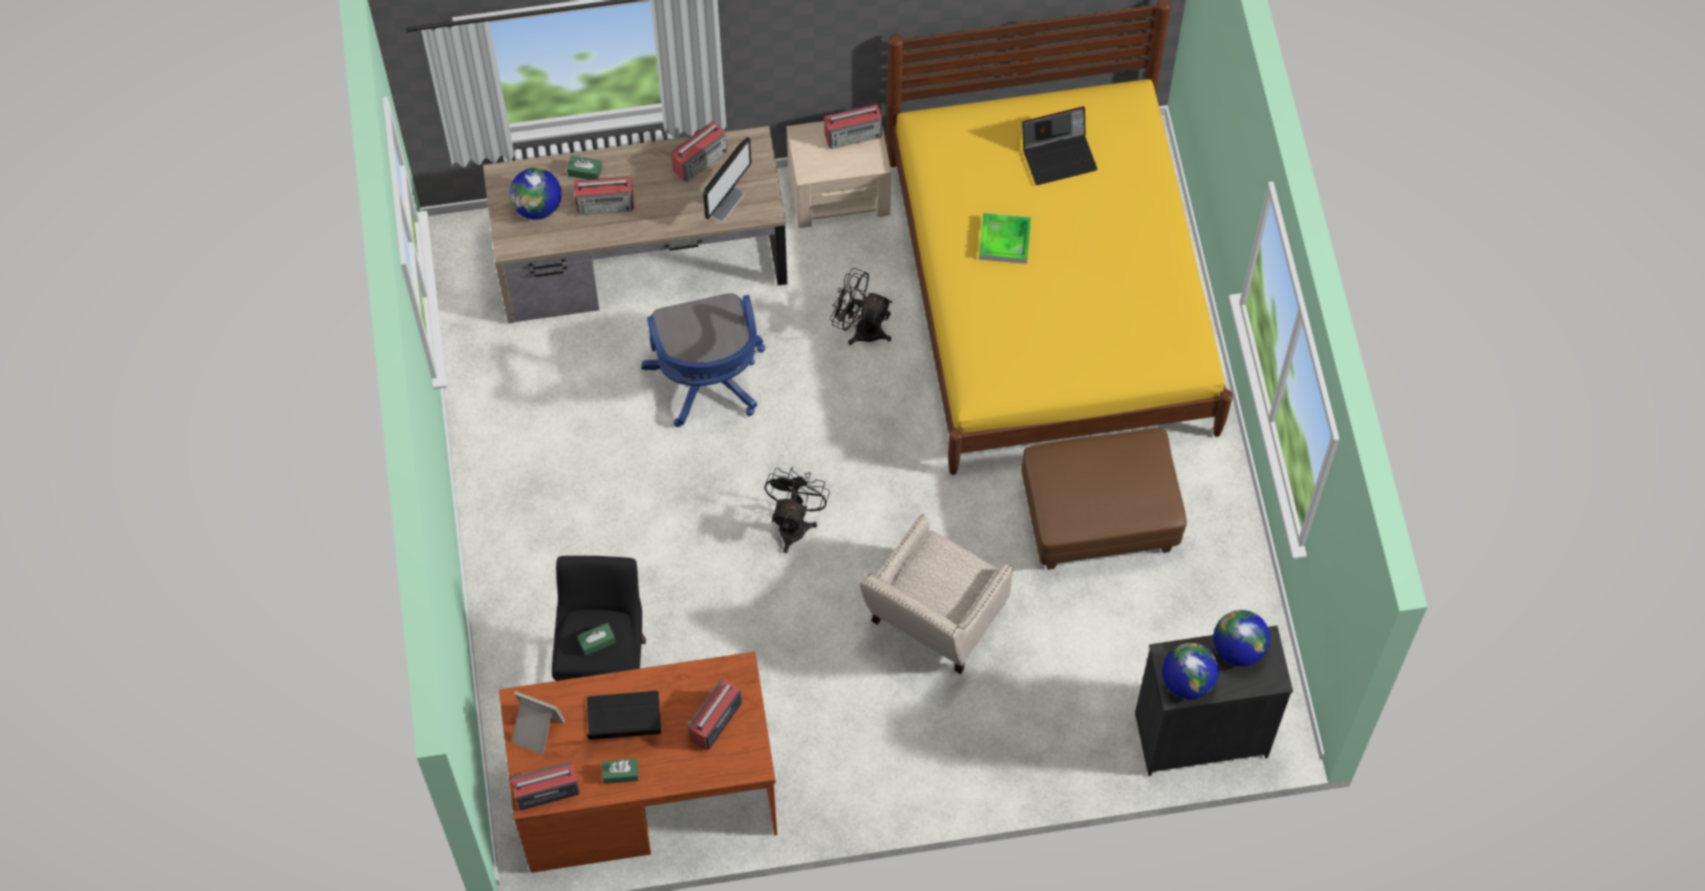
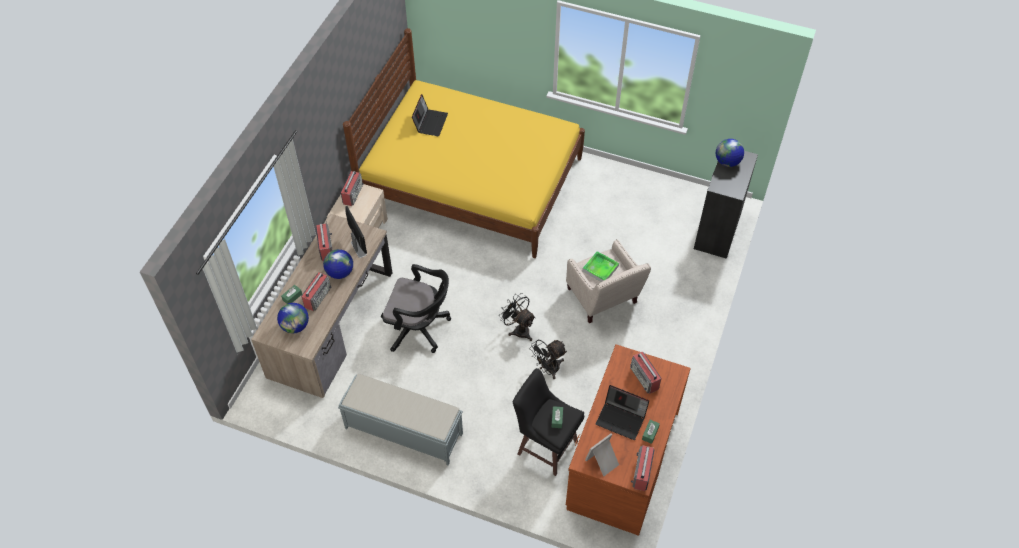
camera: 60 degrees left, 10 degrees down
laptop [586,691,661,740] -> laptop turned 90 degrees counterclockwise [596,385,649,440]
blue office chair [641,293,765,427] -> black office chair [381,264,451,353]
black fan [830,268,892,345] -> black fan moved to [529,340,567,379]
tray [979,213,1031,264] -> tray moved to [582,251,619,282]
brown ottoman [1021,428,1187,570] -> none
globe [1162,643,1219,700] -> globe moved to [323,249,353,279]
none -> grey bench [338,374,463,465]

